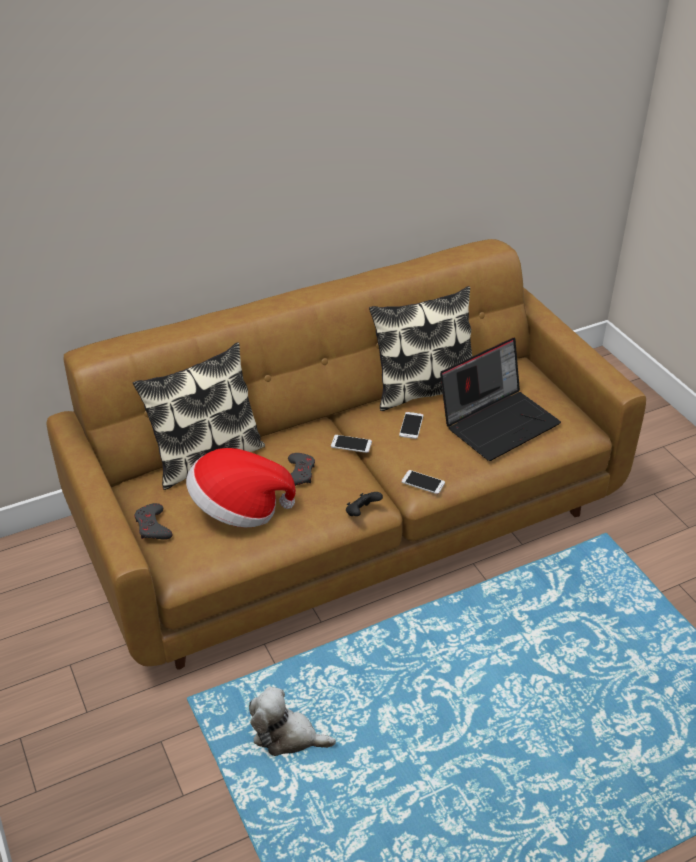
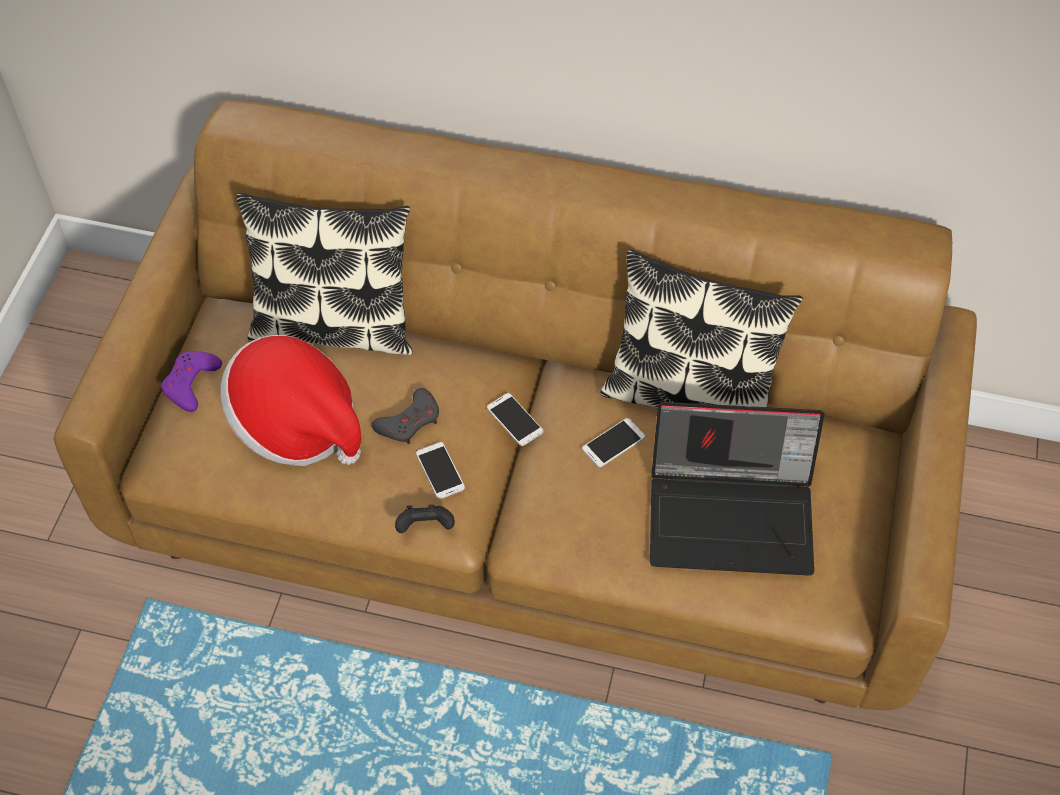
camera: 40 degrees right, 15 degrees up
grey game controller [134,503,173,540] -> purple game controller [161,351,222,412]
plush toy [249,686,336,756] -> none
phone [401,470,445,494] -> phone moved to [416,442,465,499]

